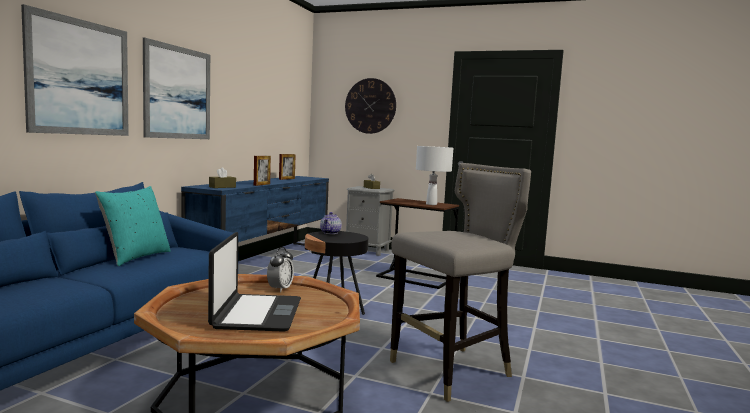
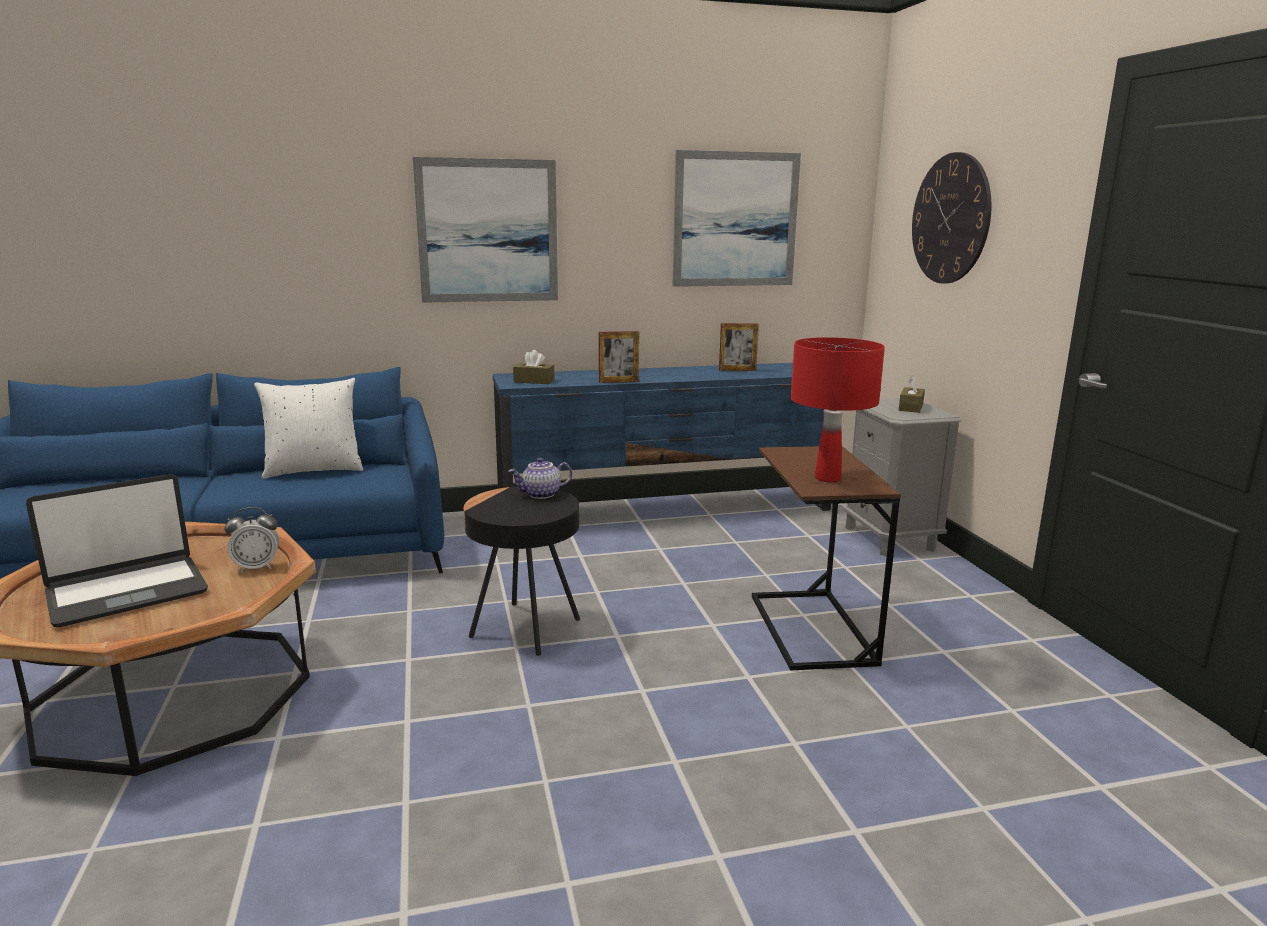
camera: 55 degrees right, 10 degrees up
picture [21,4,129,136] -> picture moved to [673,150,801,287]
turquoise pillow [95,186,171,266] -> white pillow [254,378,363,479]
grey stool [390,163,531,402] -> none
white table lamp [416,146,453,205] -> red table lamp [791,337,885,482]

